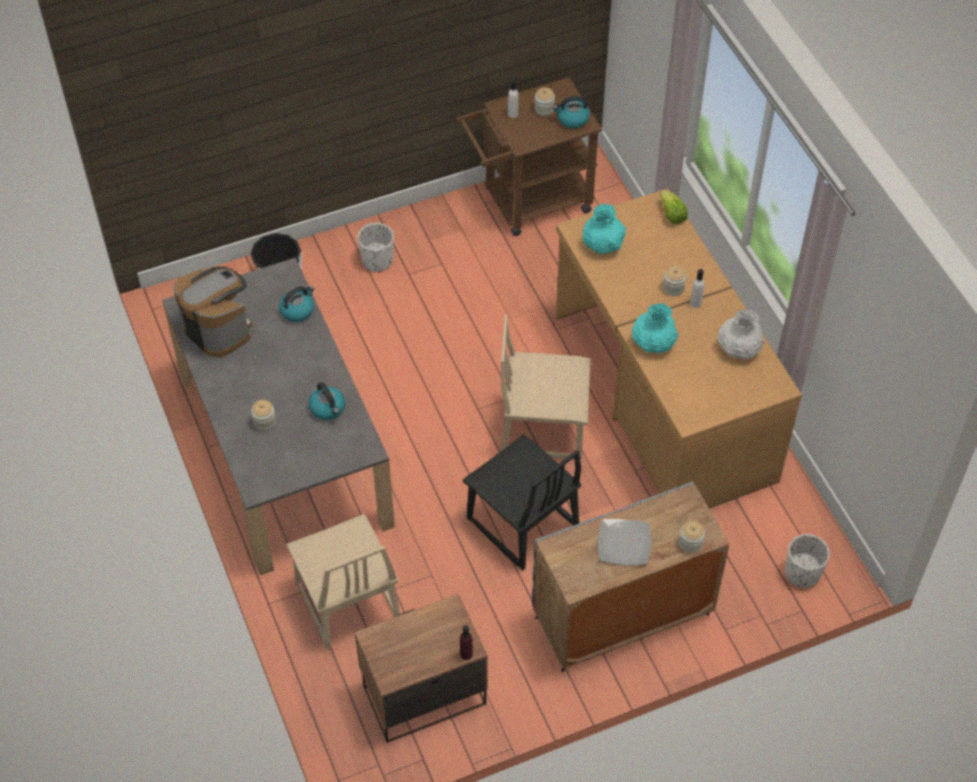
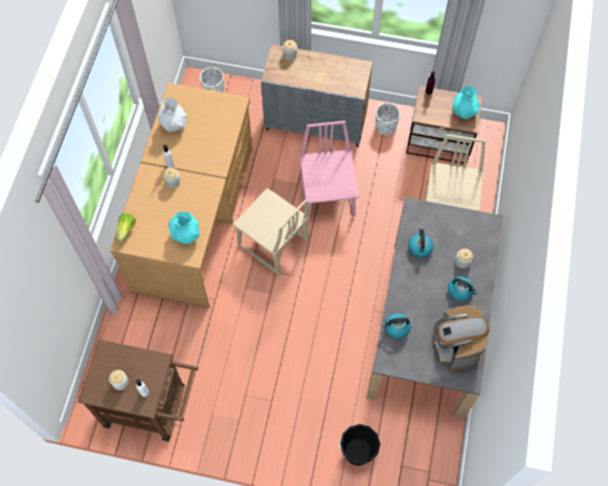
camera: 145 degrees left, 10 degrees up
white planter [357,223,394,272] -> white planter moved to [375,103,400,135]
black chair [463,434,581,571] -> pink chair [300,121,359,222]
kettle [553,96,590,129] -> kettle moved to [448,277,478,301]
plate [598,519,651,566] -> none
turquoise vase [632,303,678,353] -> turquoise vase moved to [453,86,480,119]

